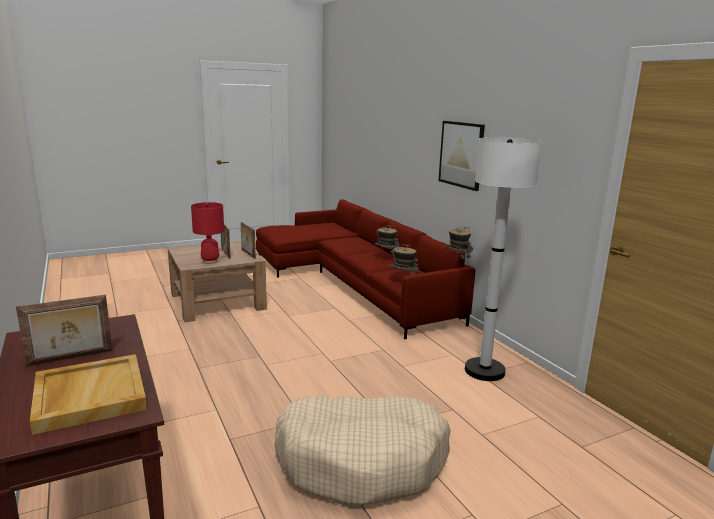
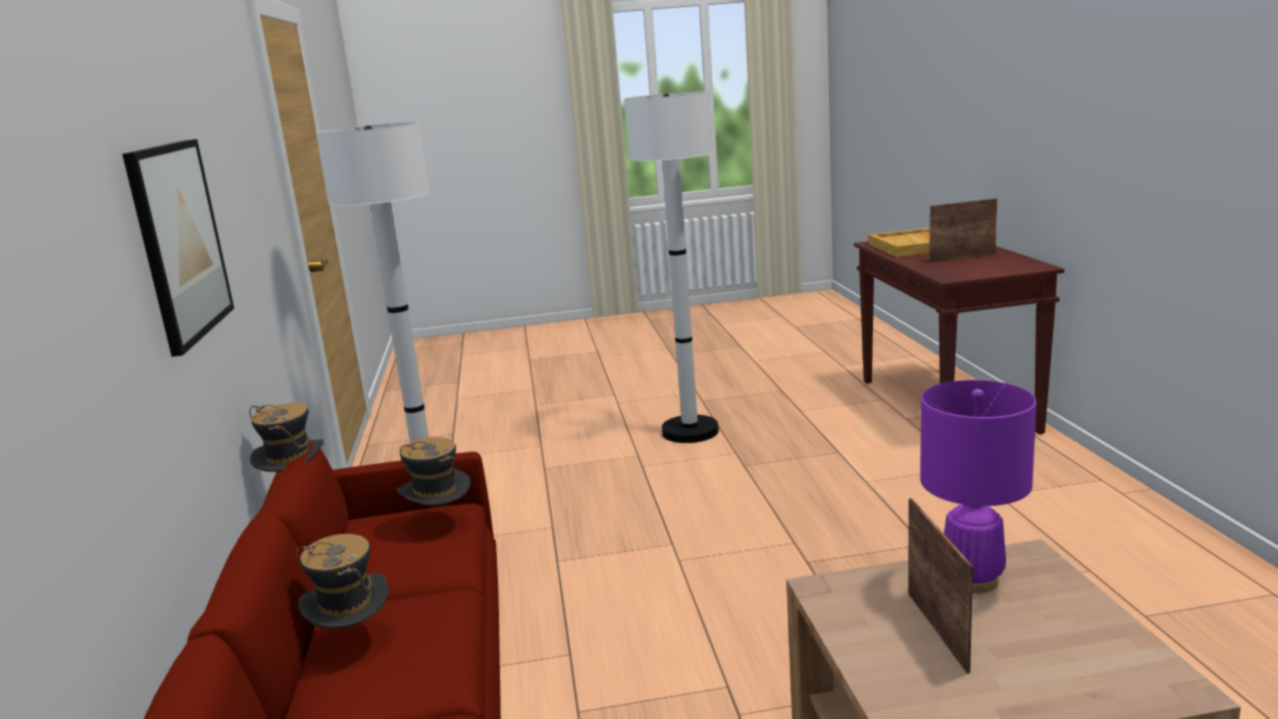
camera: 160 degrees left, 0 degrees up
red table lamp [191,202,224,264] -> purple table lamp [920,380,1036,593]
picture frame [241,222,256,259] -> none
beige dog bed [275,396,451,505] -> white floor lamp [624,91,719,443]

